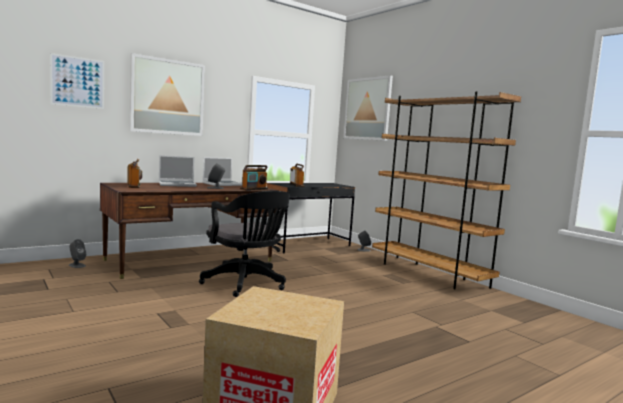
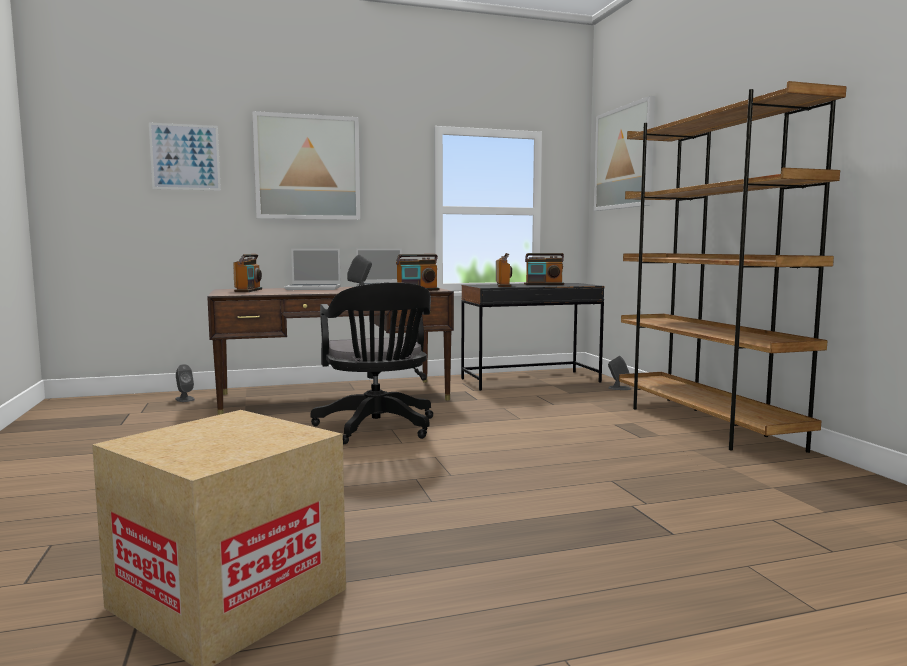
camera: 20 degrees right, 0 degrees up
none -> radio [524,253,564,285]

